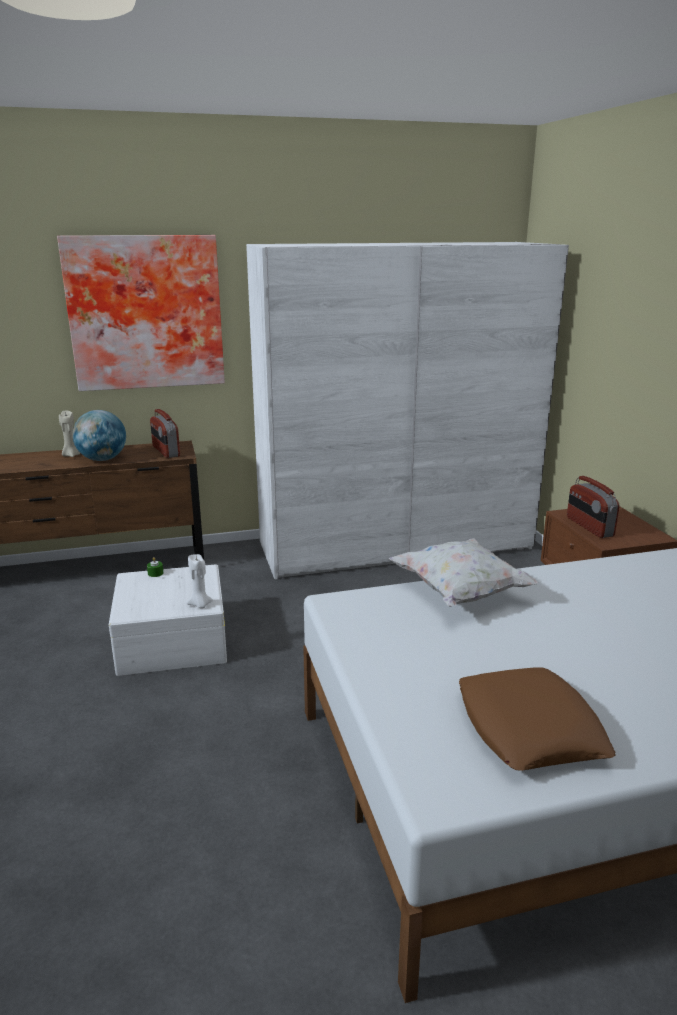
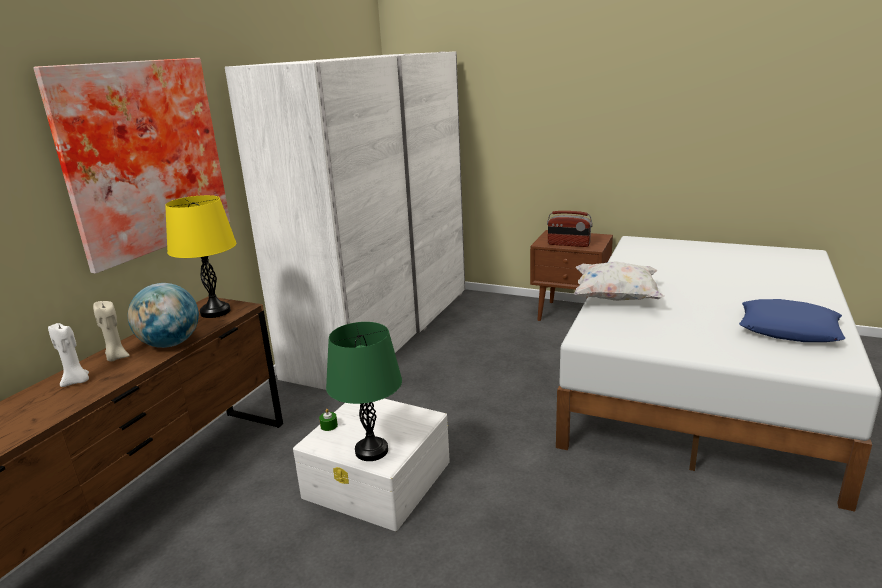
camera: 50 degrees left, 0 degrees up
radio [150,409,180,458] -> yellow table lamp [165,195,236,318]
white candle [186,554,213,608] -> white candle moved to [48,323,89,387]
brown pillow [459,667,616,771] -> blue pillow [739,299,845,342]
none -> green table lamp [326,322,402,461]

